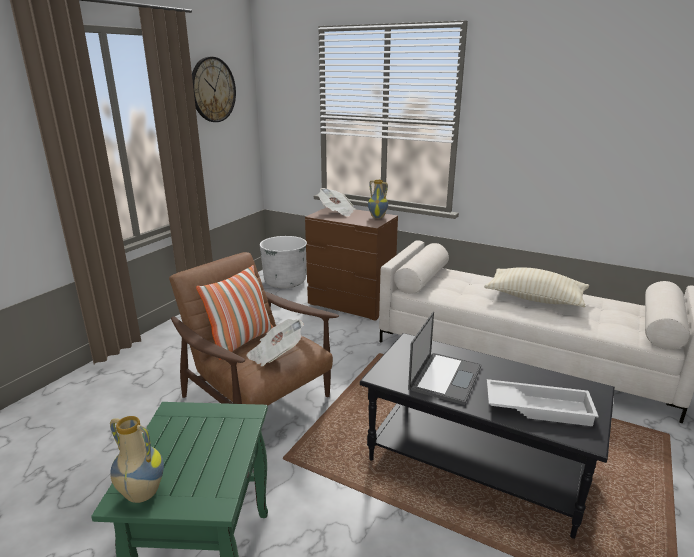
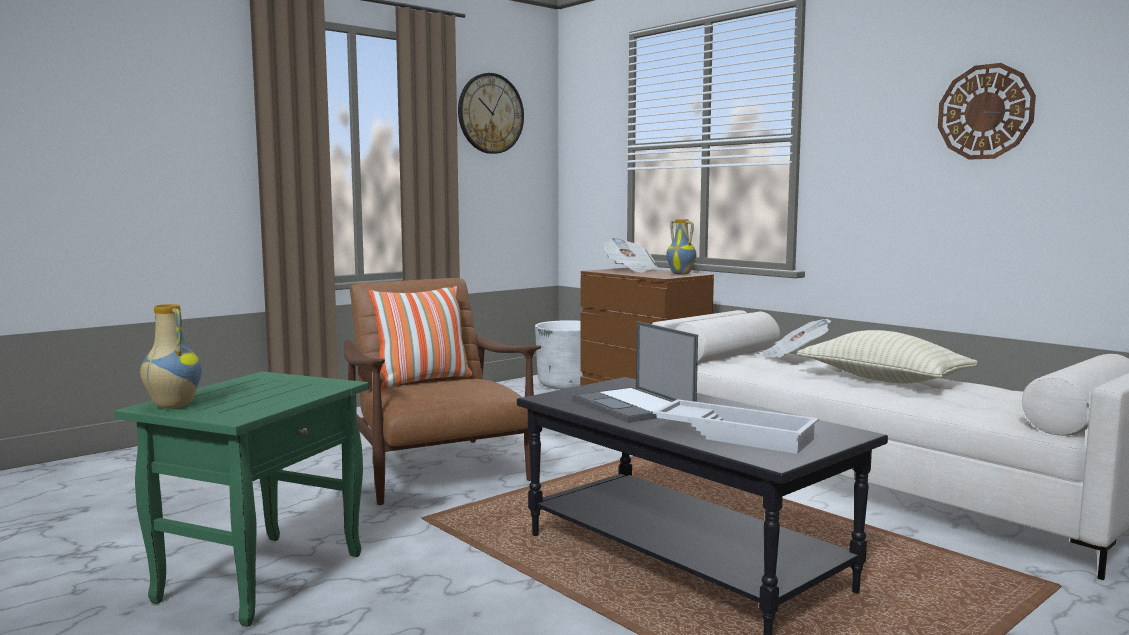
camera: 20 degrees right, 15 degrees down
newspaper [247,319,304,367] -> newspaper moved to [759,319,831,358]
laptop [408,312,481,405] -> laptop turned 105 degrees clockwise [573,321,698,423]
none -> wall clock [938,63,1036,160]

